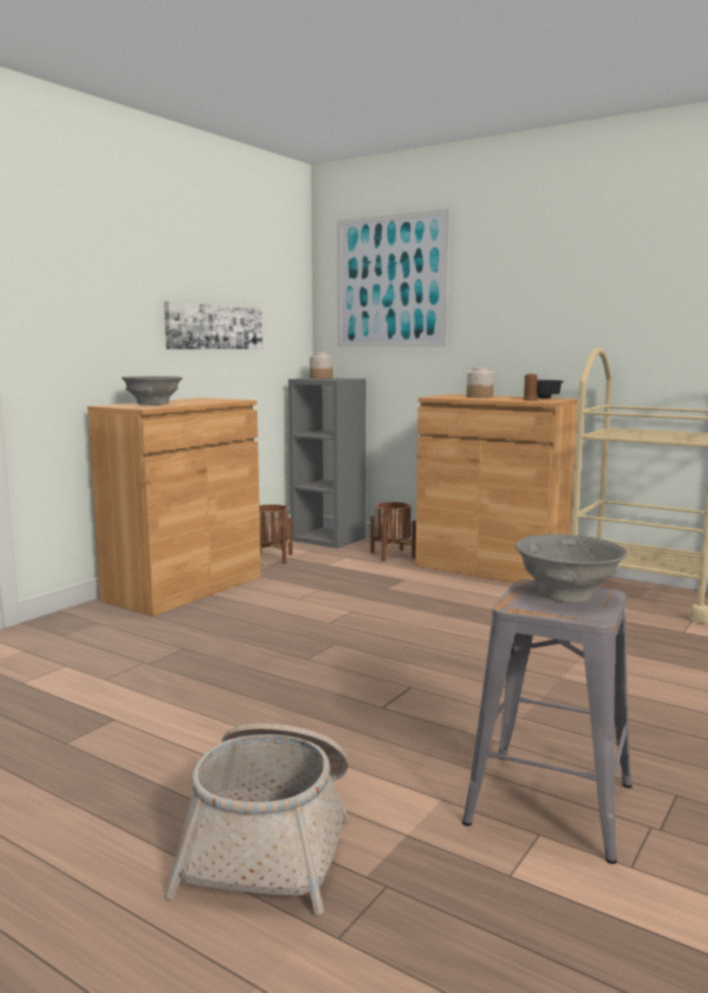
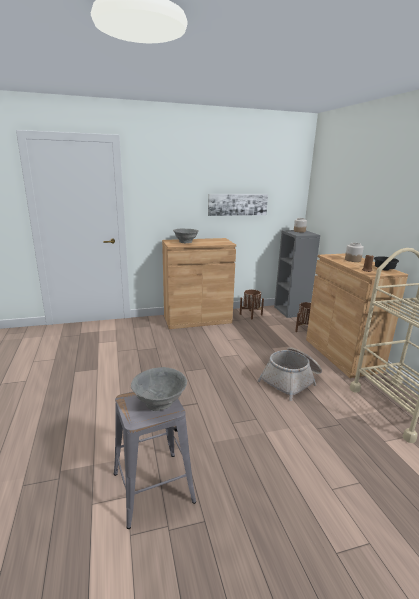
camera: 40 degrees right, 10 degrees up
basket [164,723,349,915] -> basket moved to [257,348,322,401]
picture [337,208,450,348] -> none

